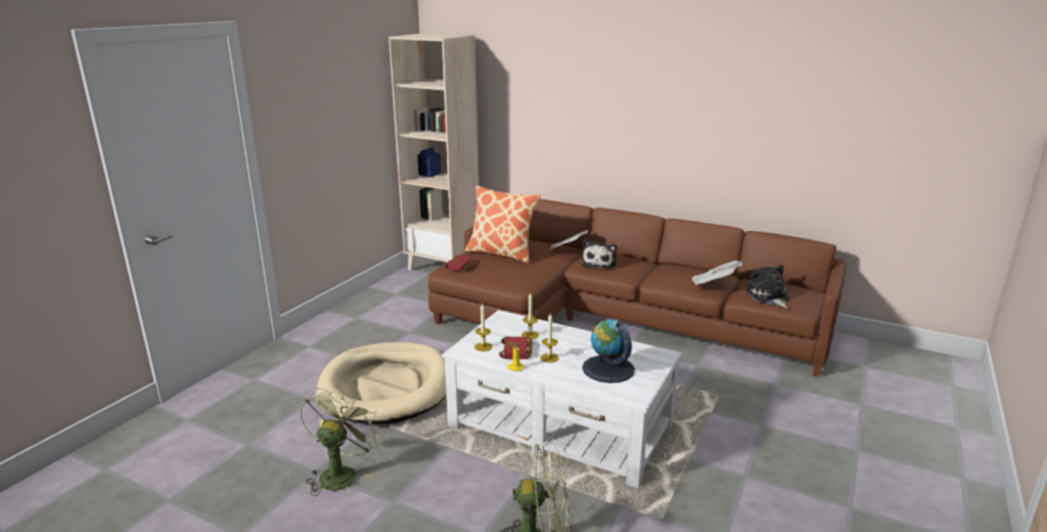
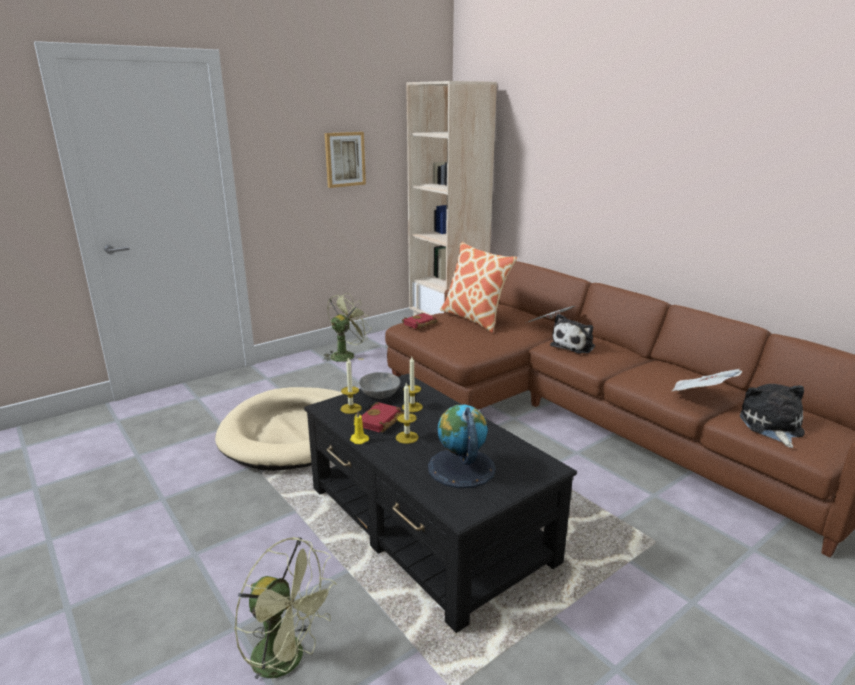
camera: 25 degrees right, 0 degrees up
green fan [300,385,381,496] -> green fan moved to [323,293,372,362]
white coffee table [442,310,682,488] -> black coffee table [304,374,577,633]
none -> picture [325,132,366,188]
none -> grey bowl [359,372,400,399]

